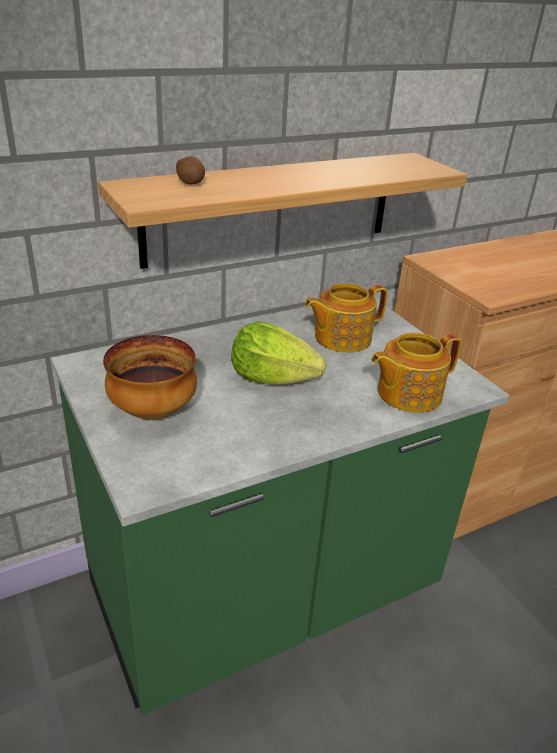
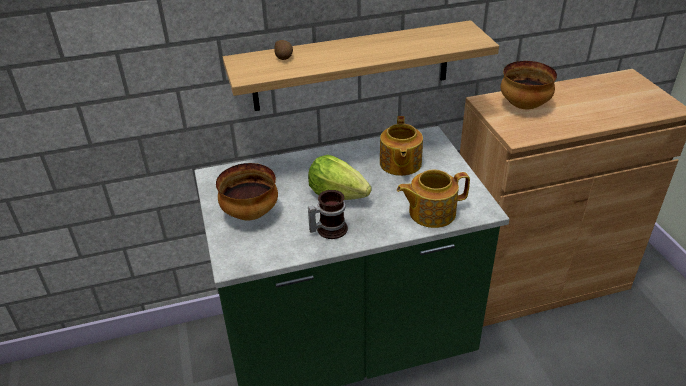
camera: 15 degrees right, 5 degrees up
teapot [304,283,388,352] -> teapot turned 75 degrees counterclockwise [380,116,423,176]
none -> mug [308,190,348,239]
none -> bowl [501,61,557,109]

